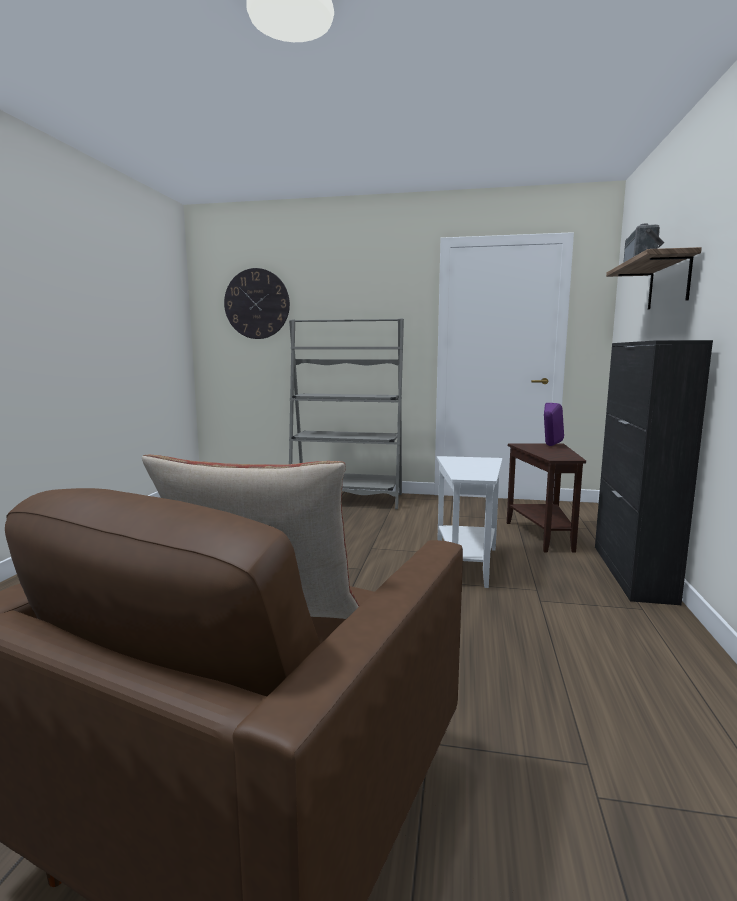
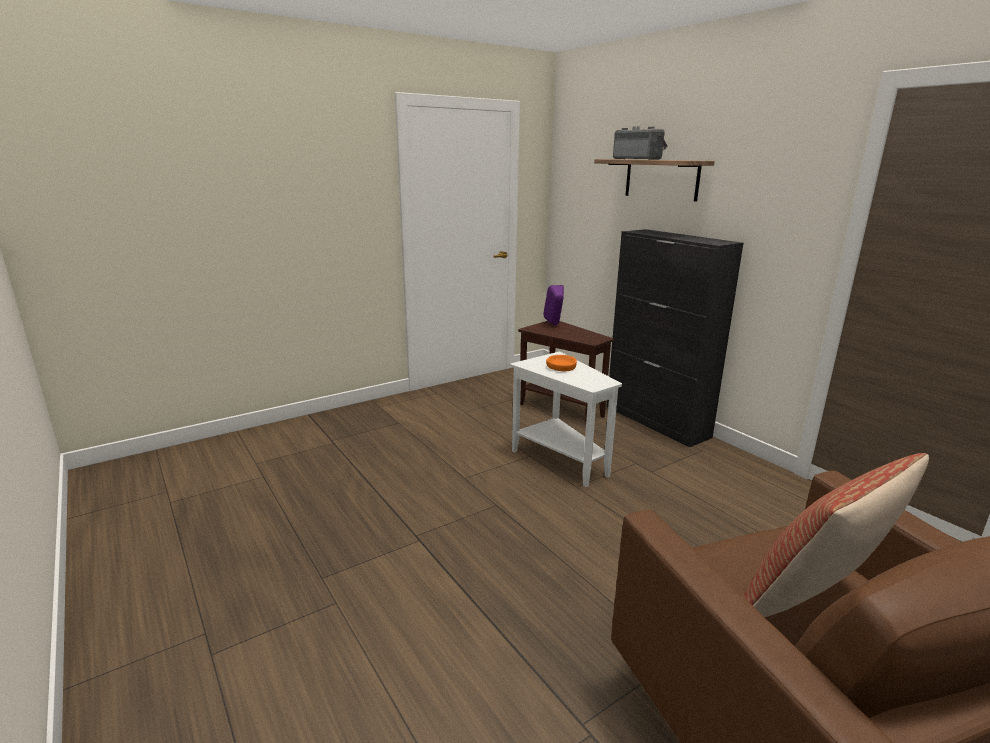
camera: 45 degrees left, 10 degrees up
wall clock [224,268,290,339] -> none
grey bookcase [289,318,404,509] -> none
none -> orange bowl [546,355,577,371]

